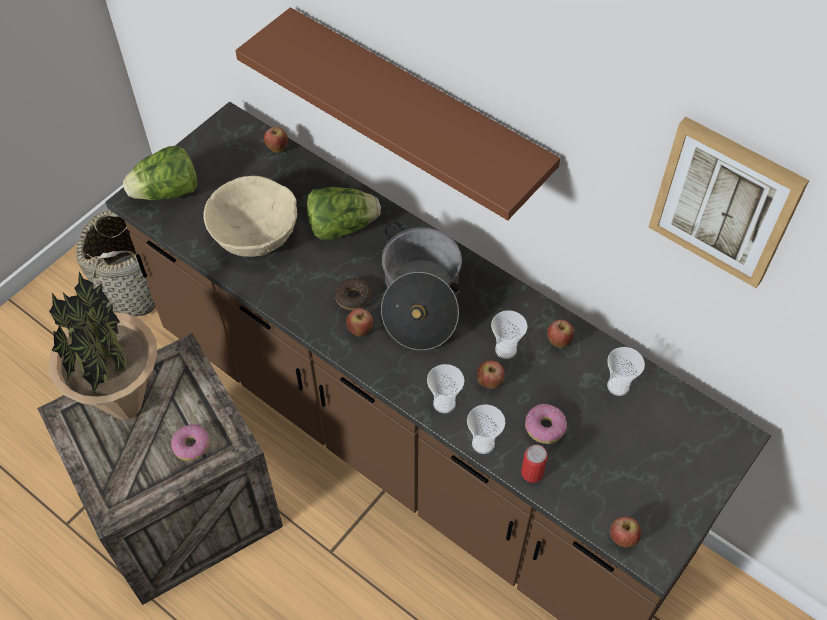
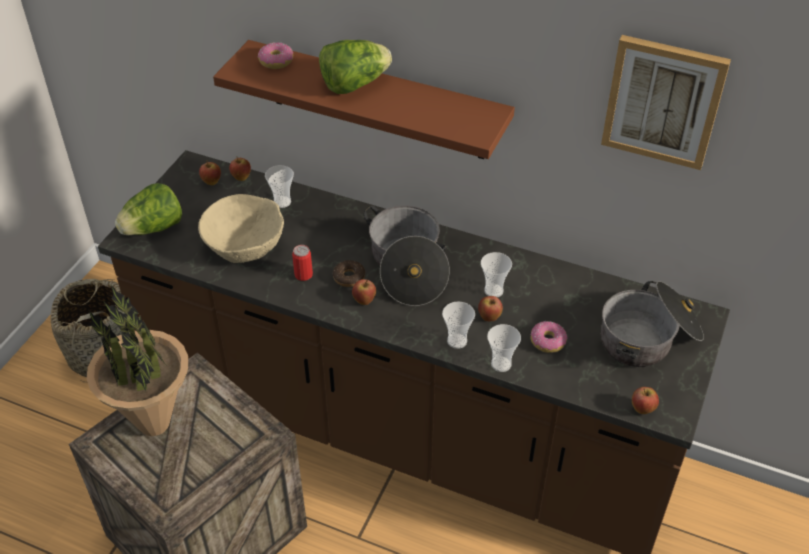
camera: 15 degrees left, 10 degrees down
donut [171,424,210,461] -> donut moved to [258,42,293,69]
lettuce [307,187,381,240] -> lettuce moved to [319,40,392,94]
can [521,445,548,483] -> can moved to [292,245,313,281]
apple [547,320,574,348] -> apple moved to [199,162,221,185]
cup [607,347,645,396] -> cup moved to [265,165,294,208]
none -> cooking pot [601,281,704,367]

